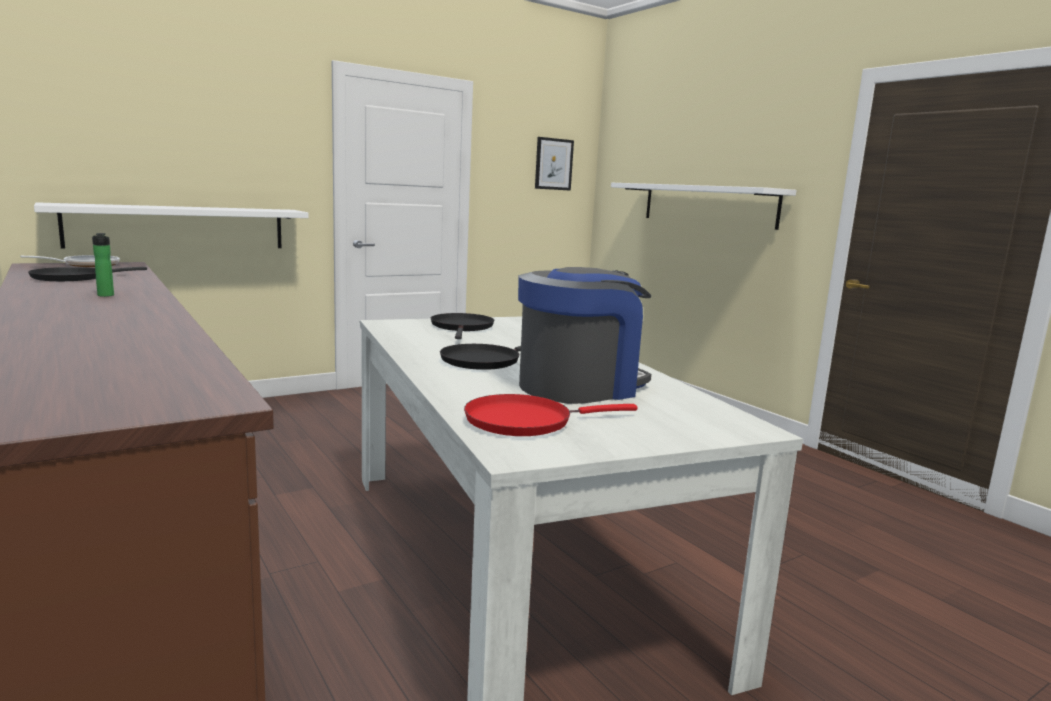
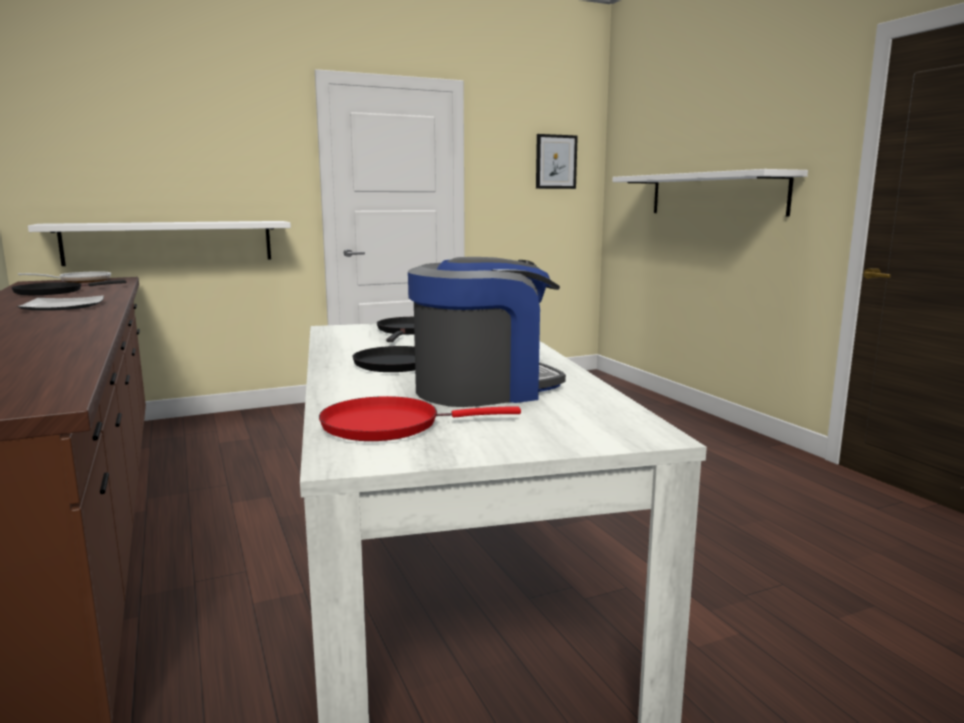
camera: 10 degrees right, 0 degrees up
bottle [92,233,114,297] -> plate [17,295,104,311]

